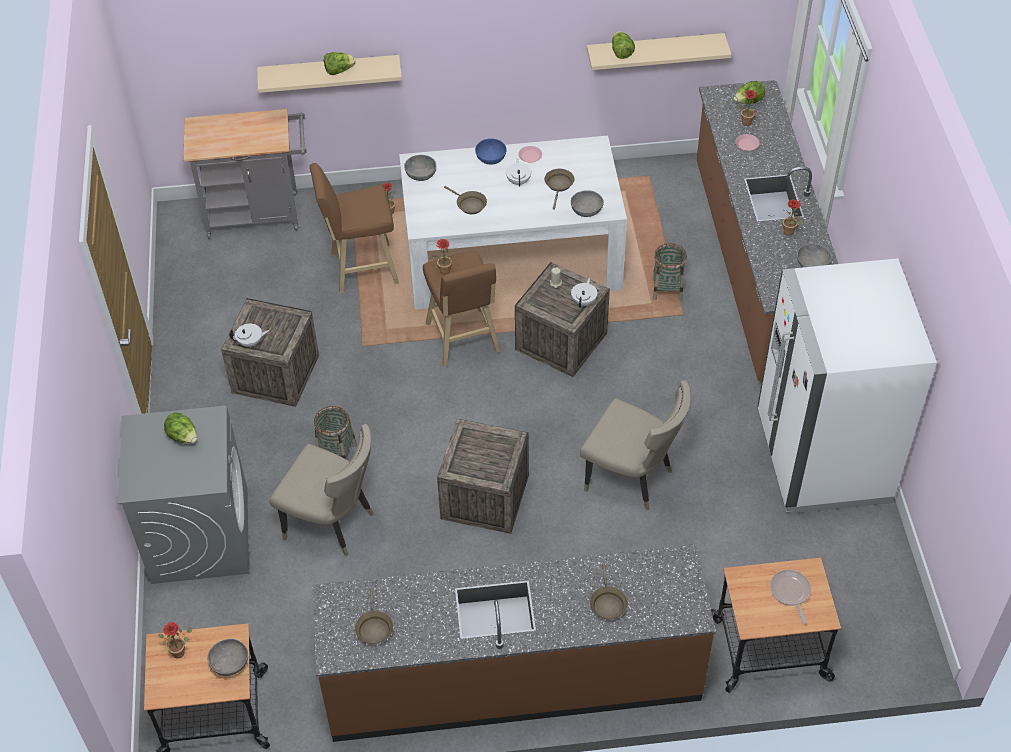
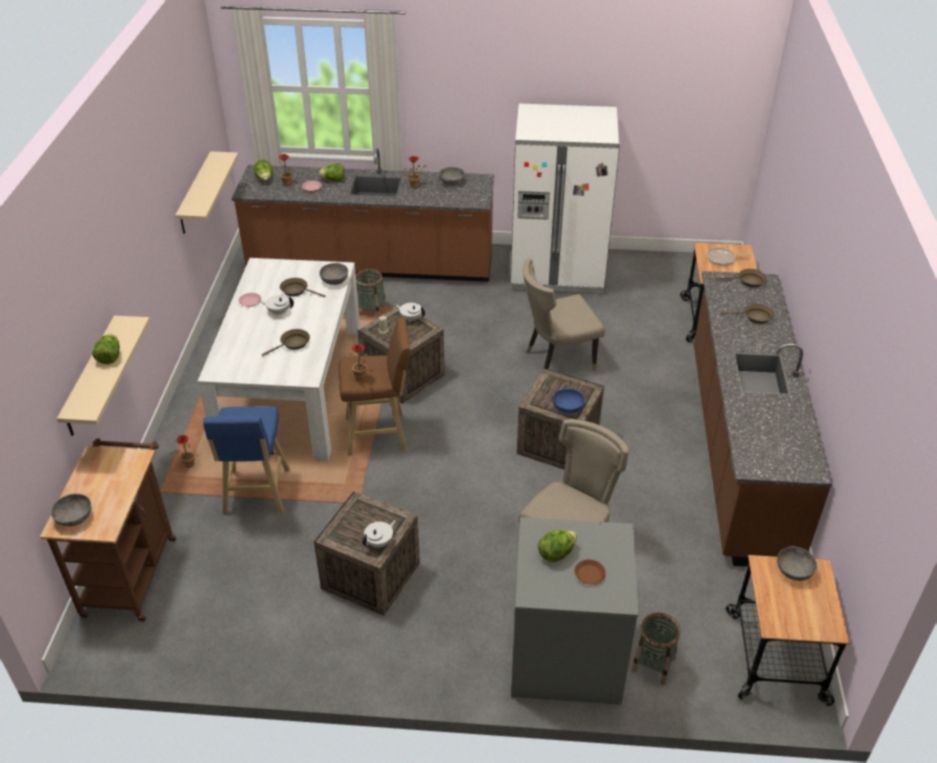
camera: 80 degrees left, 10 degrees down
potted plant [158,622,192,658] -> none
grey cart [184,109,307,239] -> brown cart [40,438,176,622]
white teapot [229,324,269,348] -> white teapot turned 45 degrees clockwise [362,520,396,547]
brown stool [310,163,399,294] -> blue stool [203,406,290,515]
basket [314,406,357,459] -> basket moved to [631,613,681,685]
brown frying pan [355,588,393,644] -> brown frying pan moved to [716,269,767,288]
grey bowl [404,155,436,181] -> grey bowl moved to [51,493,91,527]
blue bowl [475,138,506,165] -> blue bowl moved to [553,389,585,414]
beige chair [580,380,691,510] -> beige chair turned 150 degrees counterclockwise [523,258,605,372]
lettuce [612,31,635,59] -> lettuce moved to [319,163,344,182]
none -> brown plate [575,560,606,585]

